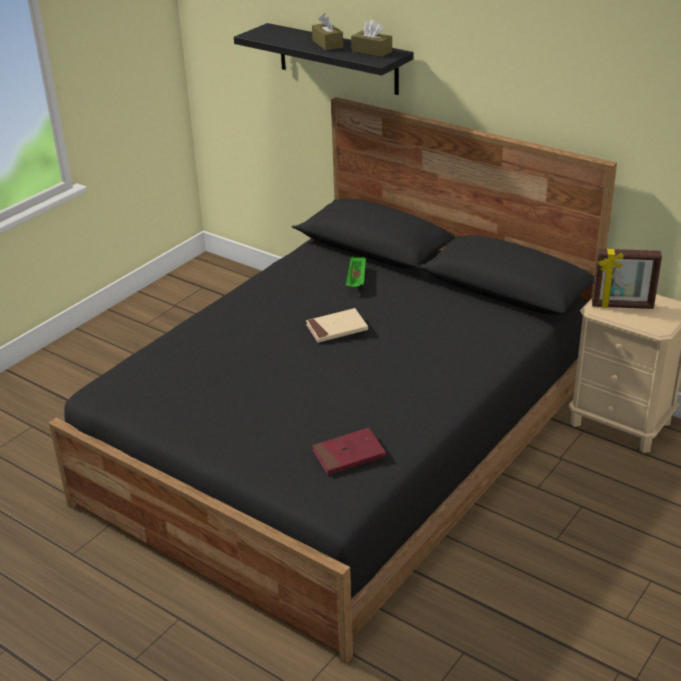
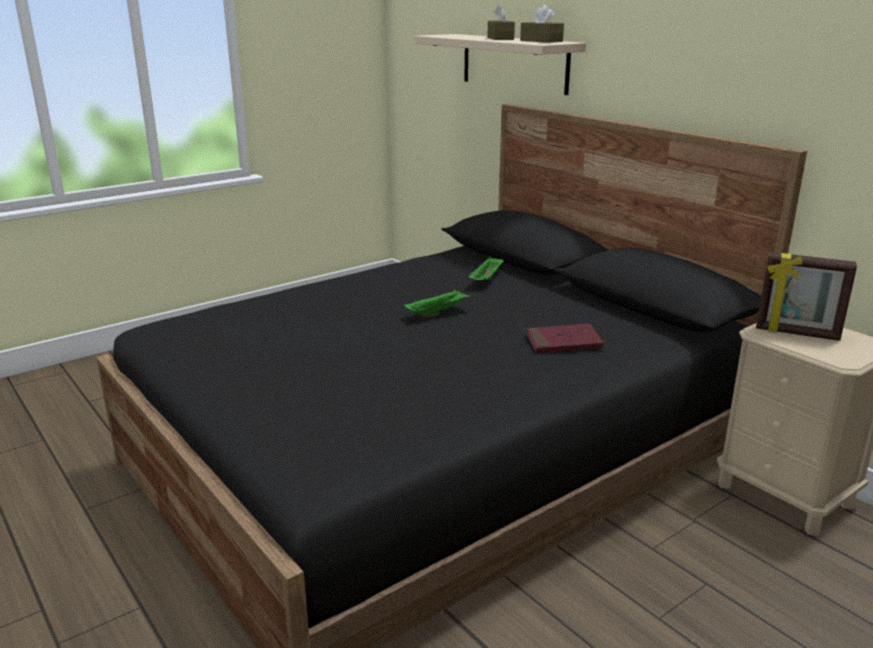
camera: 15 degrees right, 10 degrees down
black shelf [234,23,414,95] -> beige shelf [414,34,586,95]
beige book [306,308,368,343] -> green tray [404,288,472,317]
red book [312,428,386,475] -> red book moved to [526,324,604,353]

